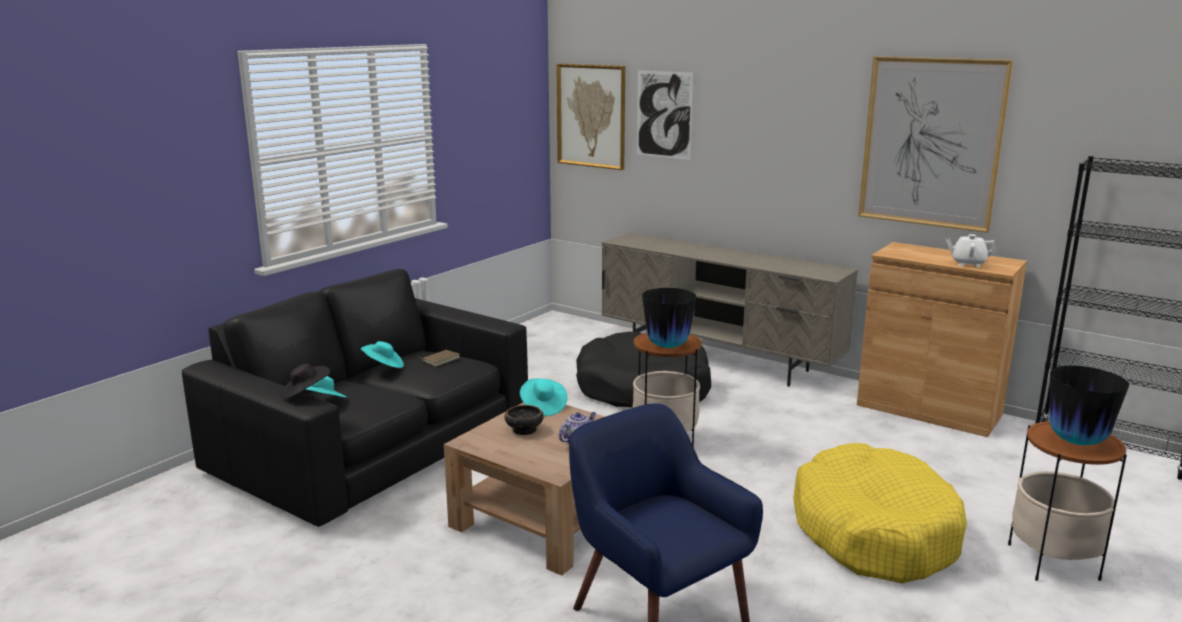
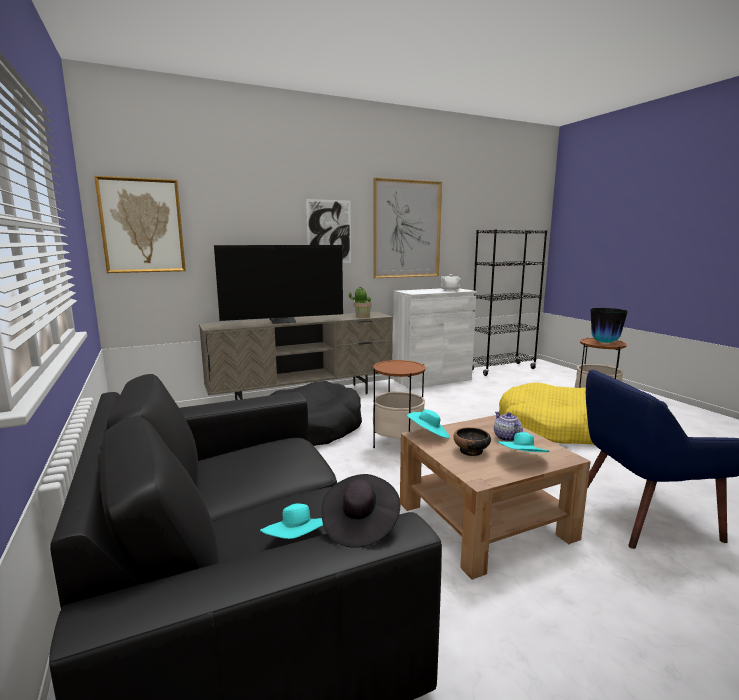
camera: 60 degrees left, 5 degrees down
turquoise hat [361,341,404,368] -> turquoise hat moved to [497,432,550,452]
brown book [422,350,460,366] -> none
picture [637,70,693,160] -> picture moved to [306,199,351,263]
vase [642,288,696,348] -> none
brown cabinet [857,242,1027,437] -> white cabinet [392,288,477,389]
none -> television [214,245,343,324]
none -> potted plant [349,286,372,318]

